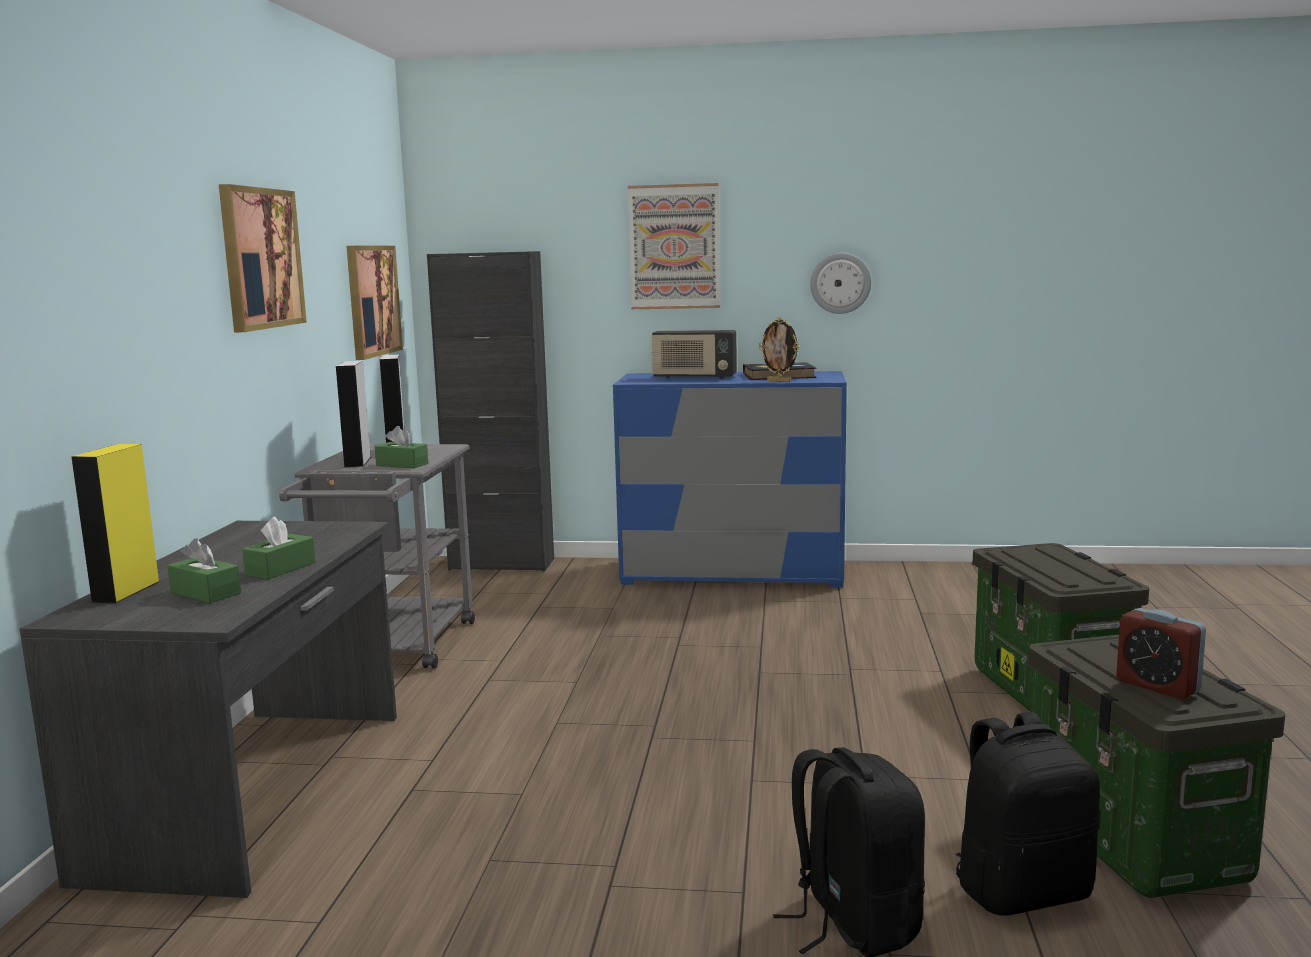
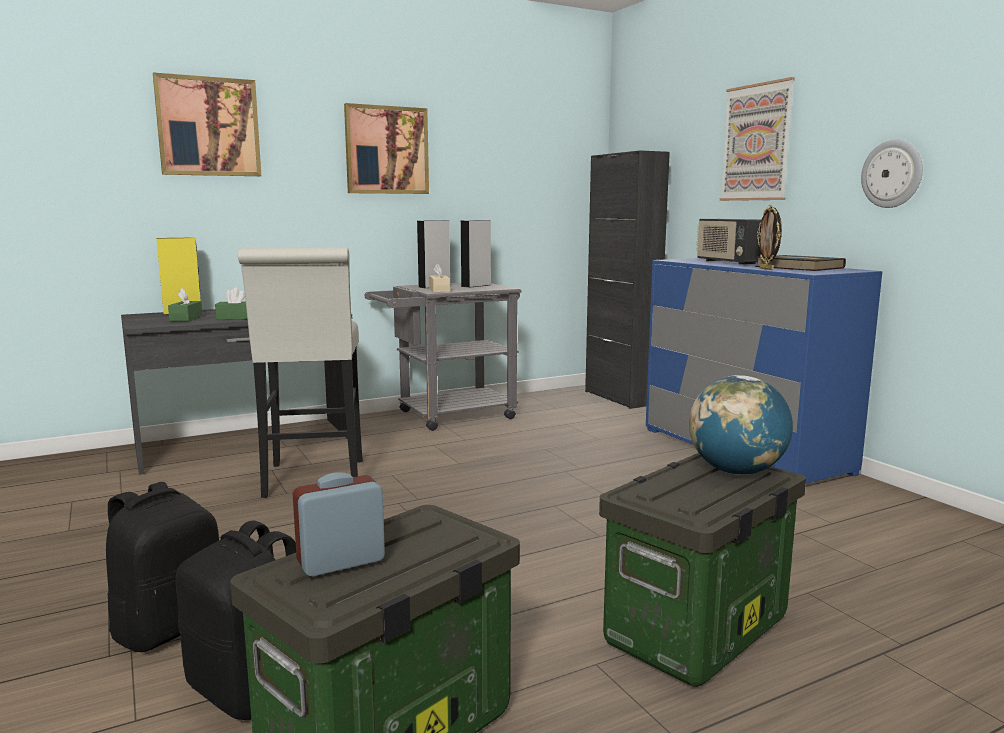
camera: 55 degrees right, 0 degrees up
picture [347,246,403,360] -> picture moved to [153,72,261,176]
green tissue box [375,426,428,468] -> beige tissue box [429,264,450,292]
alarm clock [1116,608,1206,699] -> alarm clock turned 45 degrees clockwise [293,472,385,576]
none -> white stool [238,247,363,498]
none -> globe [689,375,793,475]

